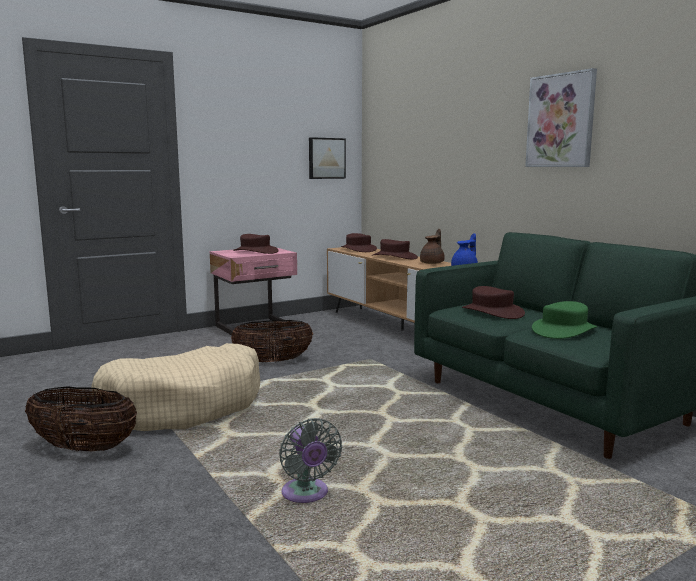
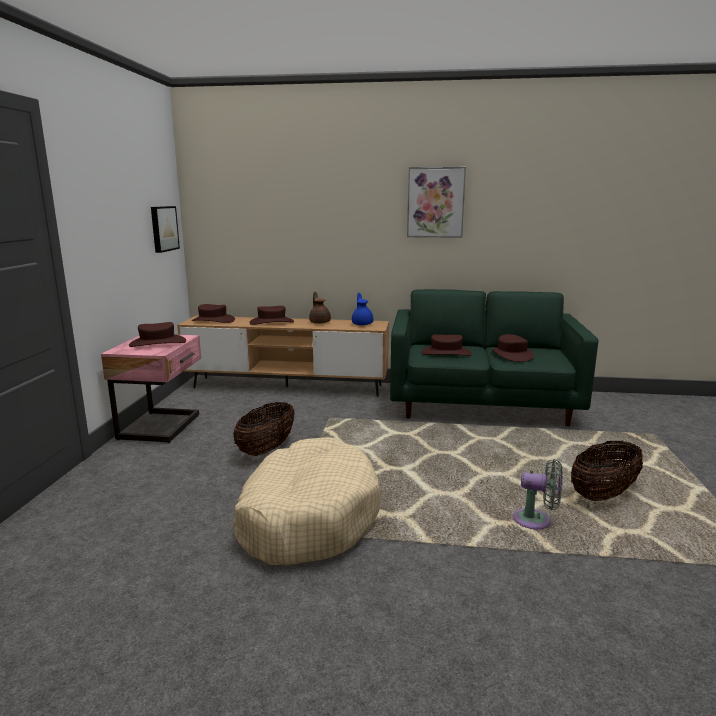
camera: 50 degrees left, 5 degrees up
basket [25,386,137,452] -> basket moved to [571,441,643,501]
green hat [532,301,597,339] -> brown hat [492,334,534,362]

